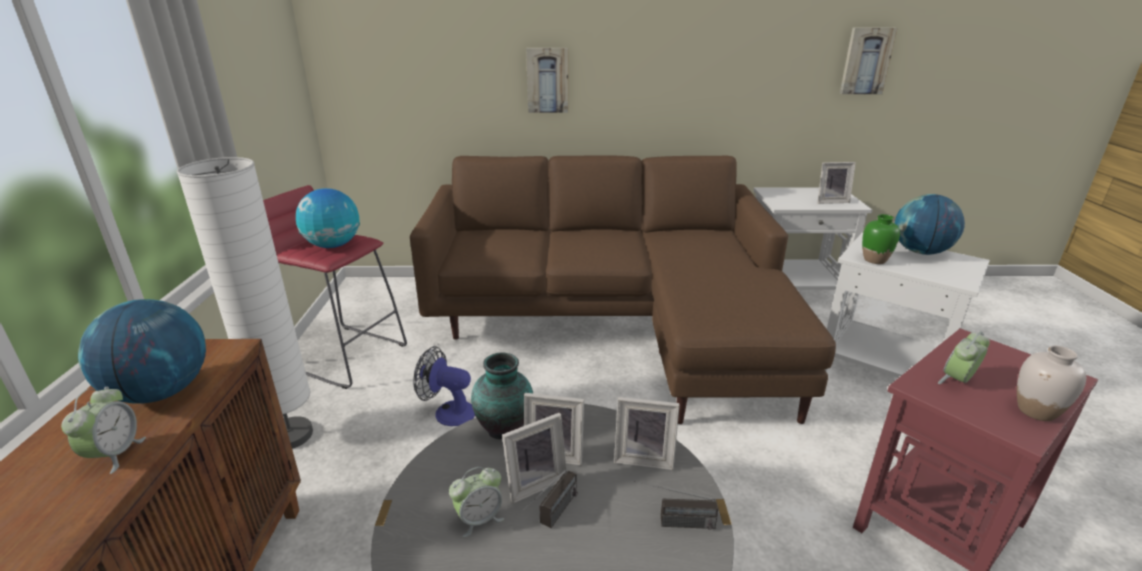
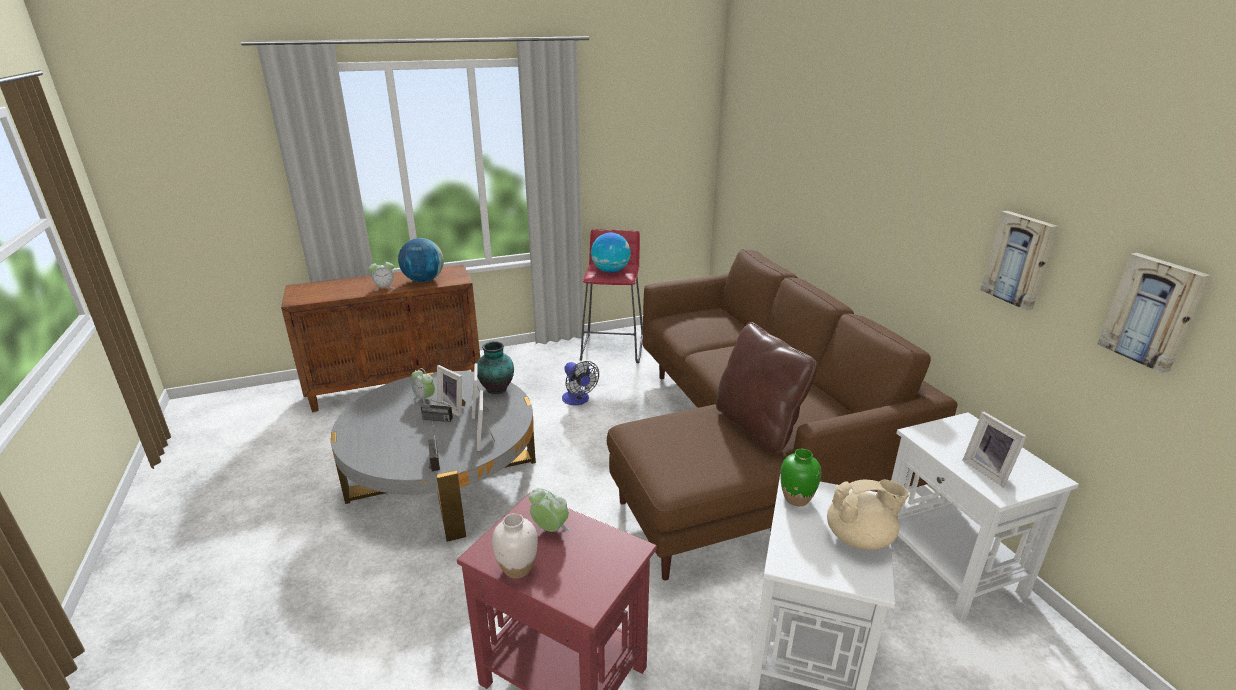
camera: 70 degrees right, 0 degrees up
white floor lamp [177,157,313,449] -> none
fan [413,346,475,426] -> fan turned 150 degrees clockwise [562,361,599,405]
picture [526,48,568,113] -> picture moved to [981,211,1059,311]
globe [895,194,965,255] -> beige teapot [827,479,909,550]
none -> brown pillow [716,322,818,454]

